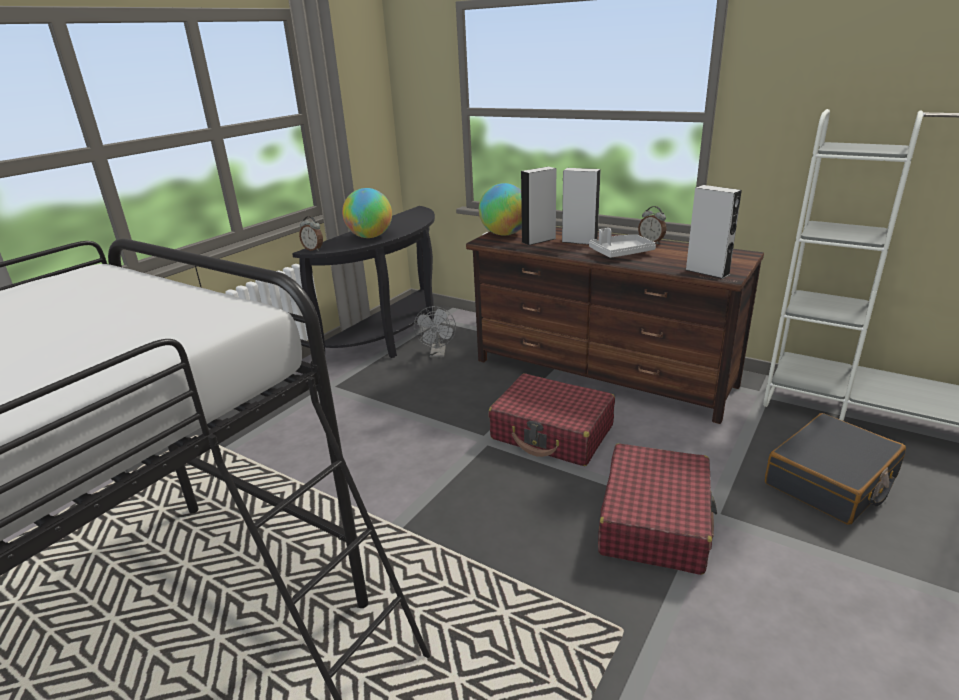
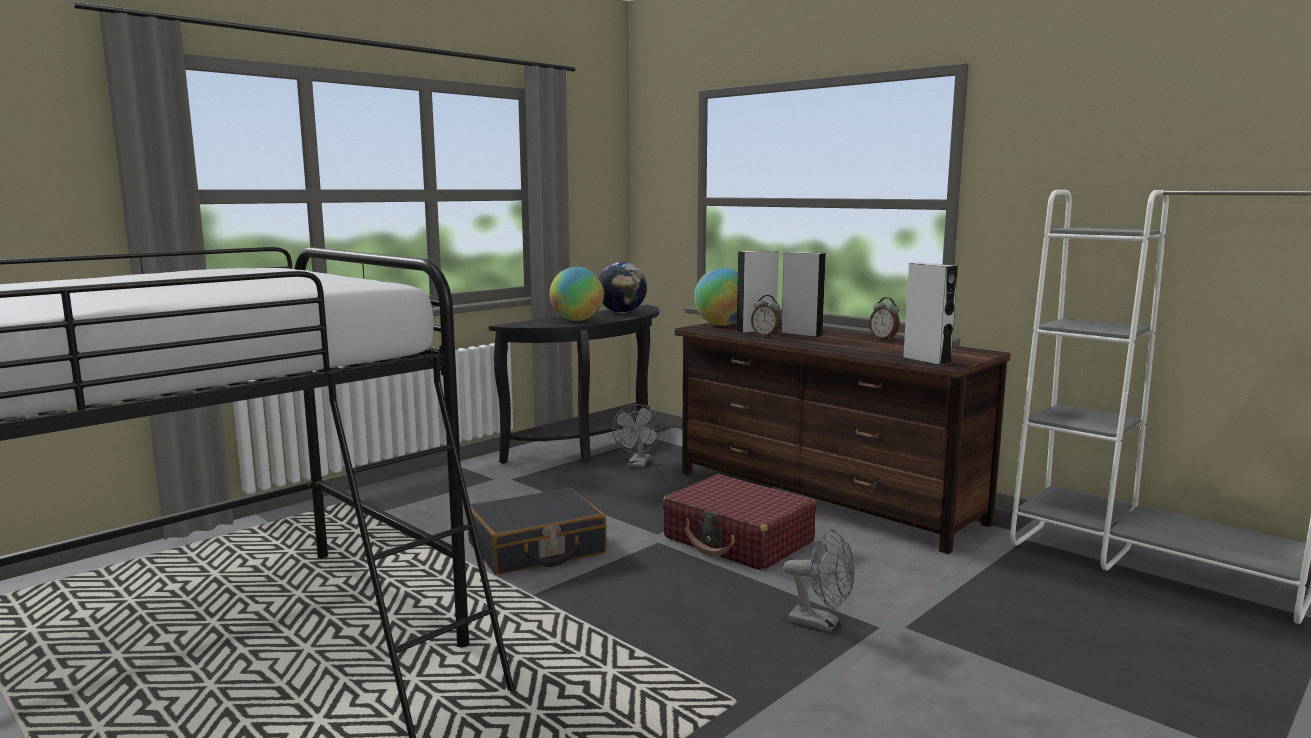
camera: 10 degrees right, 15 degrees down
alarm clock [299,216,323,251] -> alarm clock moved to [751,295,781,337]
grey tray [589,228,656,258] -> none
red suitcase [598,443,717,575] -> grey fan [783,529,855,632]
black suitcase [765,413,906,525] -> black suitcase moved to [468,488,607,575]
none -> globe [598,262,647,313]

